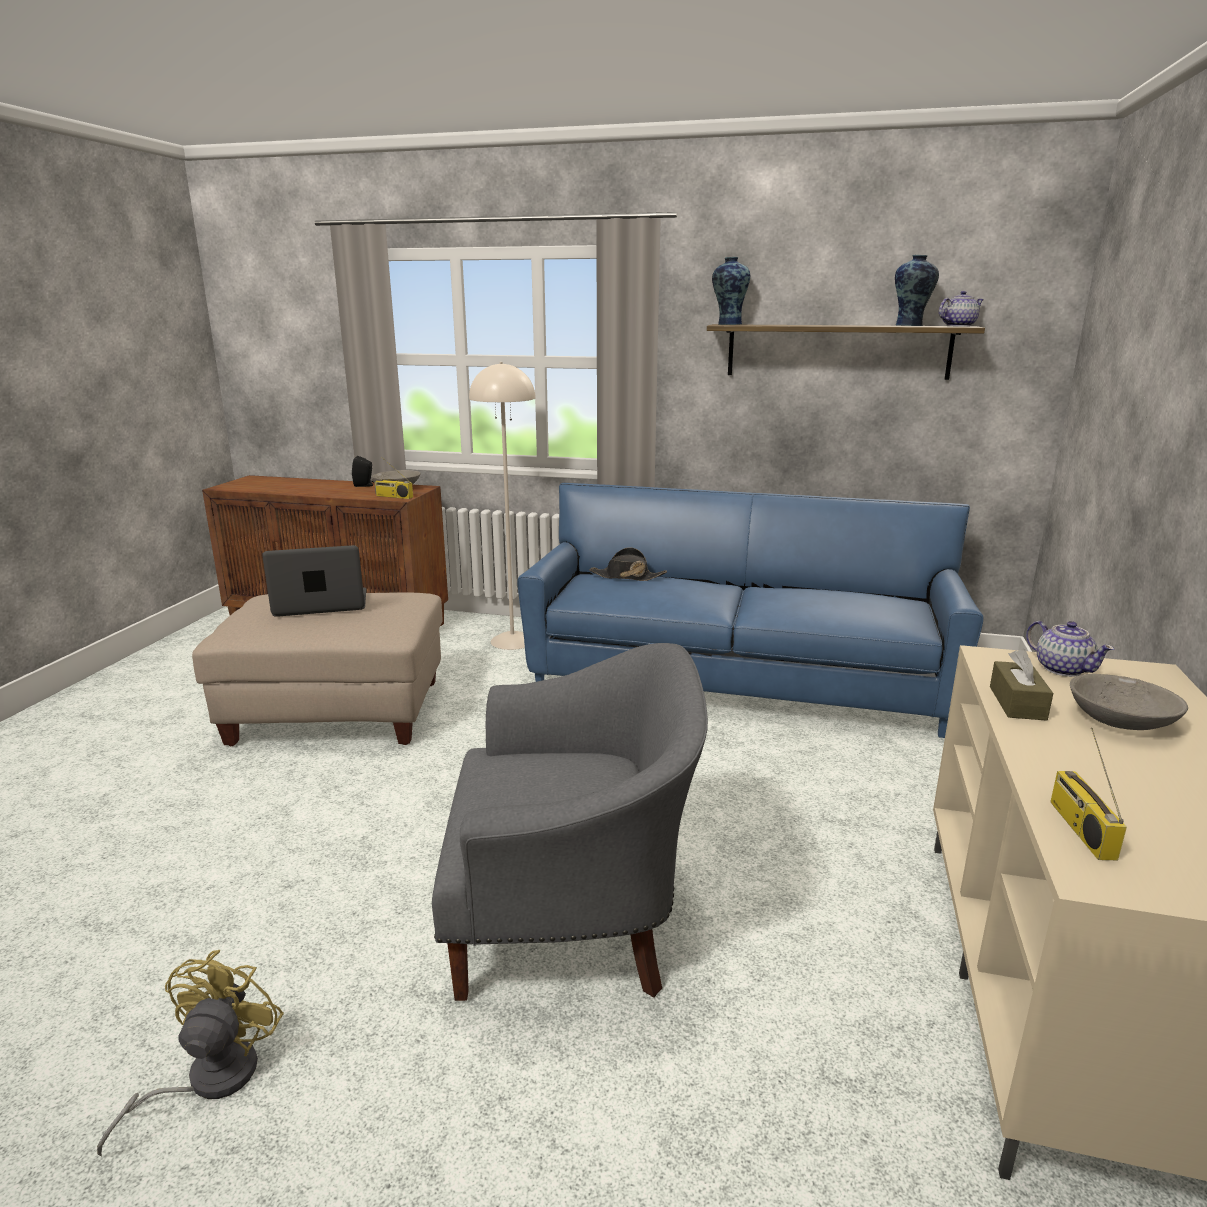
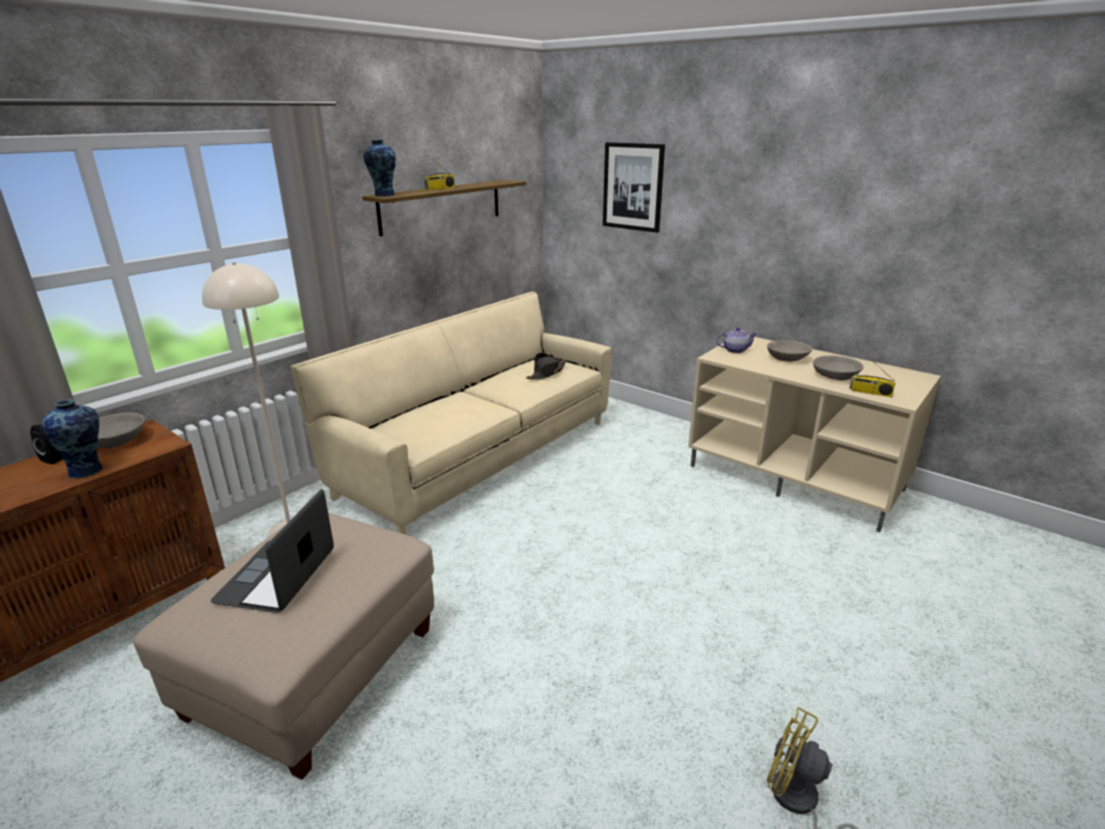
camera: 65 degrees left, 5 degrees up
radio [374,459,413,499] -> radio moved to [424,155,455,190]
grey armchair [432,643,708,1001] -> none
blue sofa [517,483,983,738] -> beige sofa [290,291,612,535]
black hat [589,547,667,581] -> black hat moved to [526,353,567,380]
vase [895,255,939,326] -> vase moved to [42,399,103,478]
teapot [939,291,984,327] -> none
brown tissue box [990,649,1053,721] -> none
none -> picture [603,142,665,233]
none -> grey bowl [813,355,863,380]

